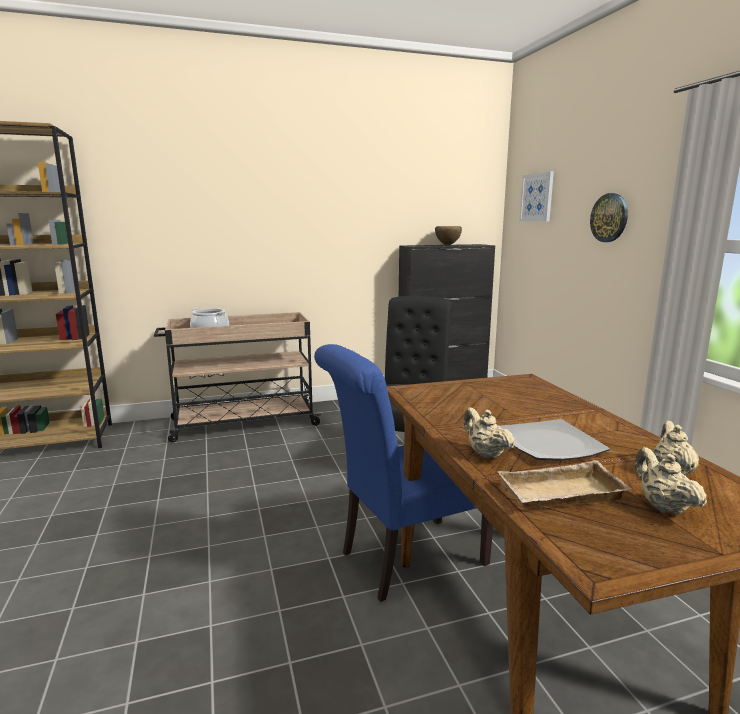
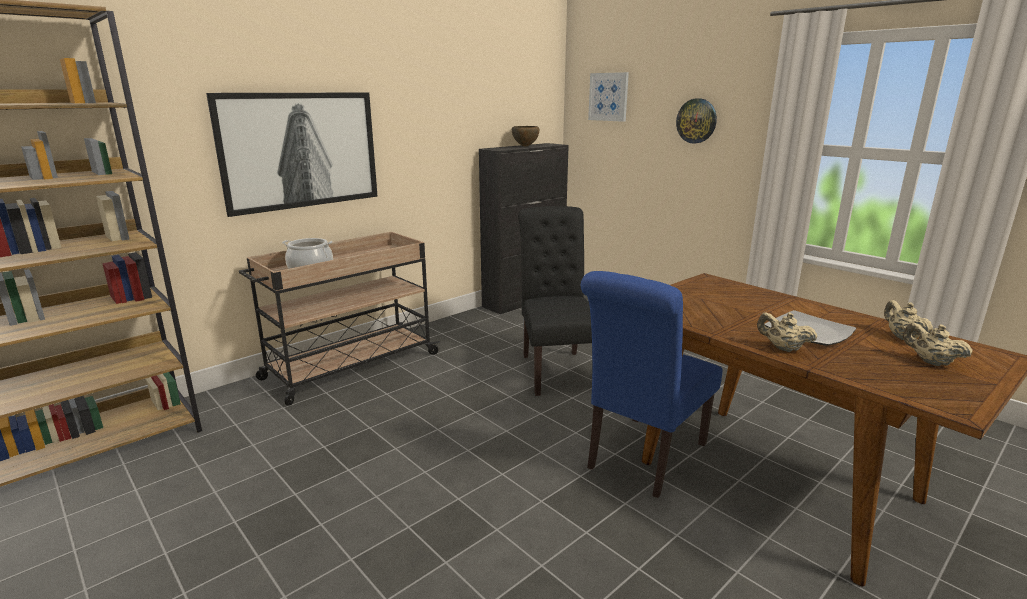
camera: 25 degrees left, 5 degrees up
beige tray [497,460,632,508] -> none
none -> picture [206,93,378,217]

